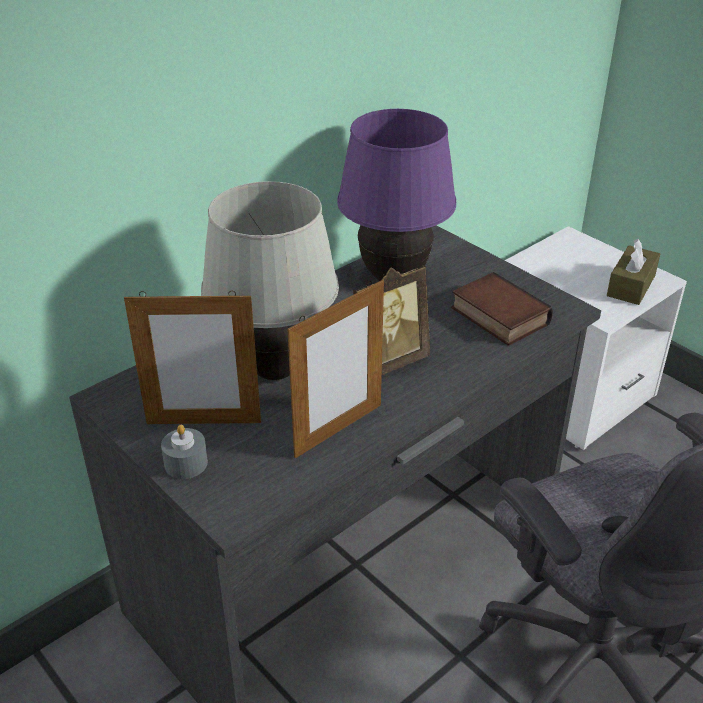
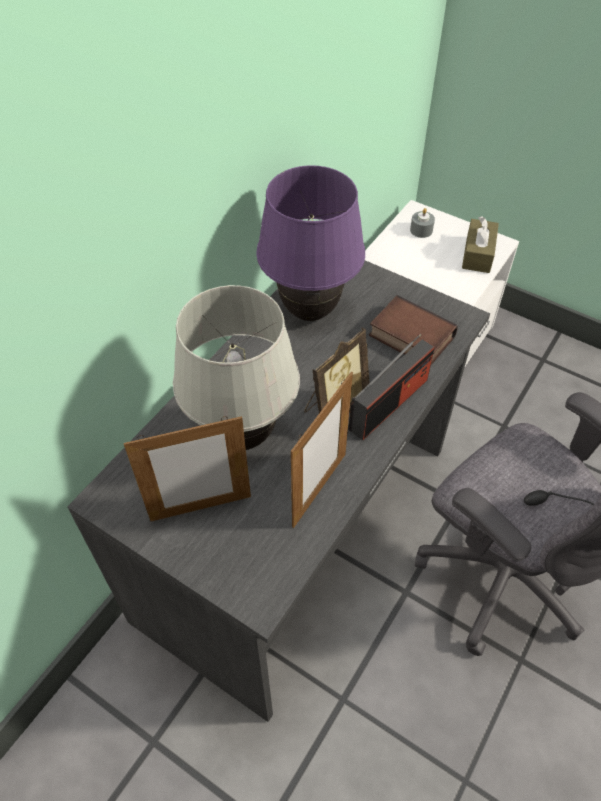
camera: 15 degrees left, 15 degrees up
grey candle [161,425,208,479] -> grey candle moved to [410,208,435,238]
none -> radio [349,334,435,440]

